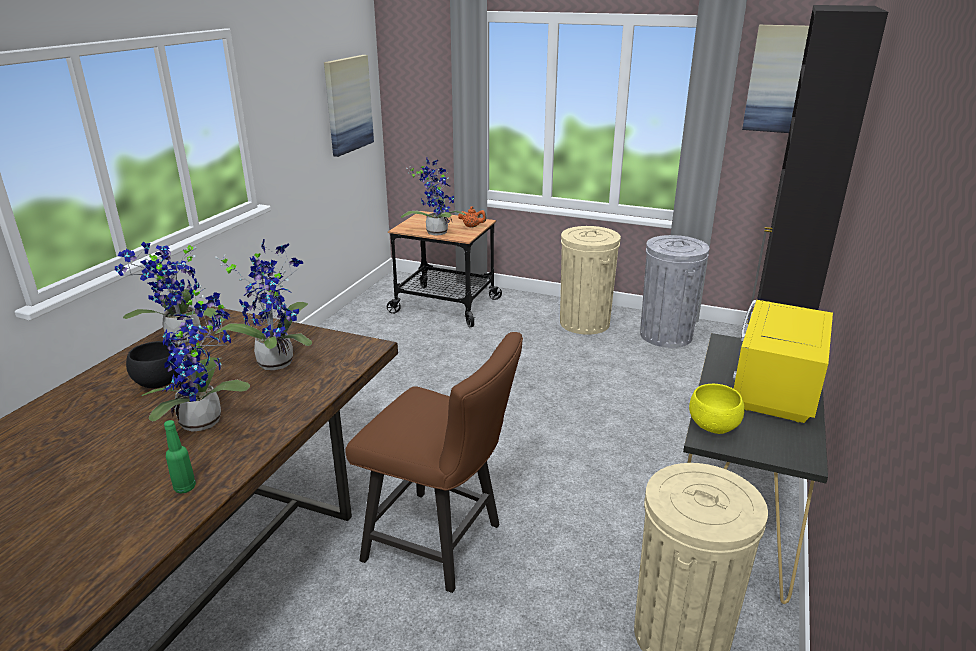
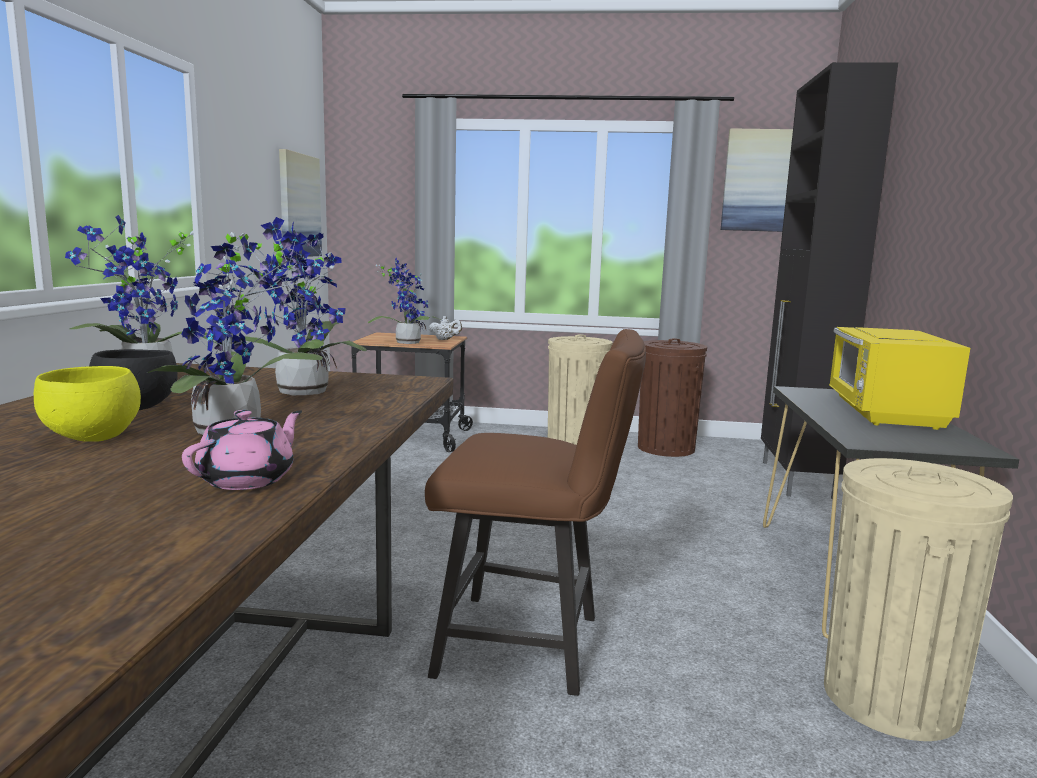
camera: 15 degrees left, 15 degrees down
green bottle [164,420,196,493] -> pink teapot [182,410,302,490]
orange teapot [458,206,487,227] -> white teapot [429,316,462,340]
grey trash can [640,235,710,348] -> brown trash can [638,338,707,457]
yellow bowl [689,384,745,434] -> yellow bowl moved to [34,366,141,442]

